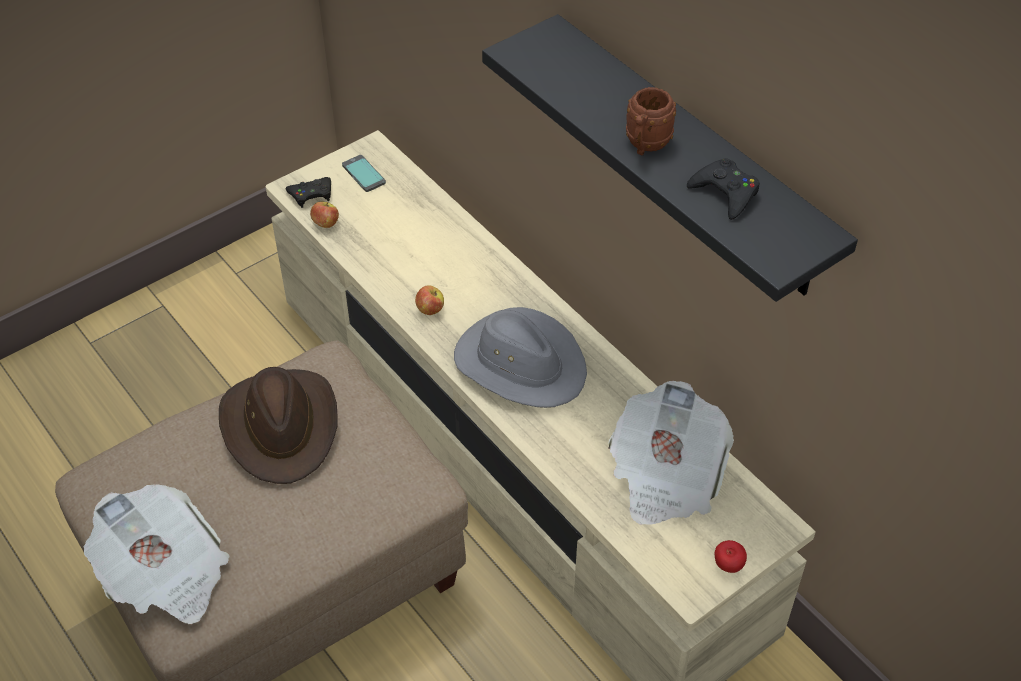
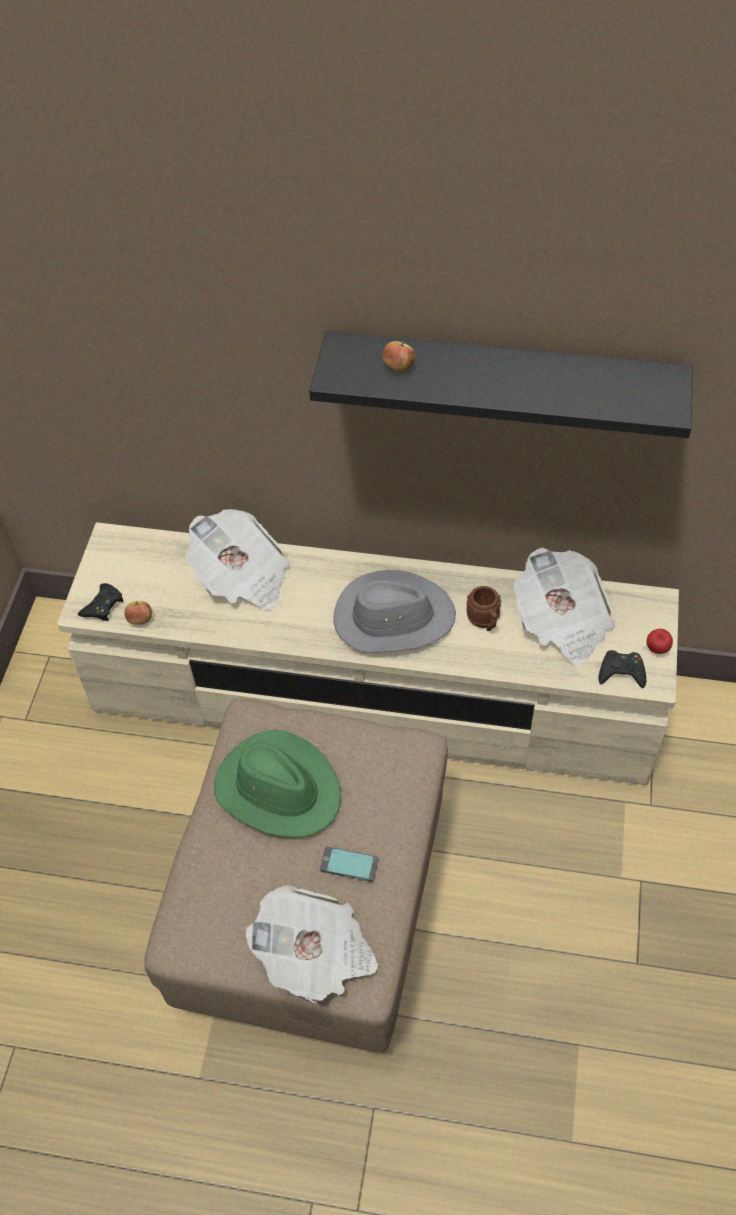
camera: 40 degrees left, 5 degrees up
brown hat [219,367,337,484] -> green hat [214,730,342,838]
phone [342,155,386,192] -> phone moved to [320,847,378,882]
apple [415,285,444,315] -> apple moved to [382,341,415,372]
brown mug [626,87,676,155] -> brown mug moved to [467,586,501,631]
black game controller [687,158,760,220] -> black game controller moved to [598,650,646,688]
none -> newspaper [185,509,290,610]

